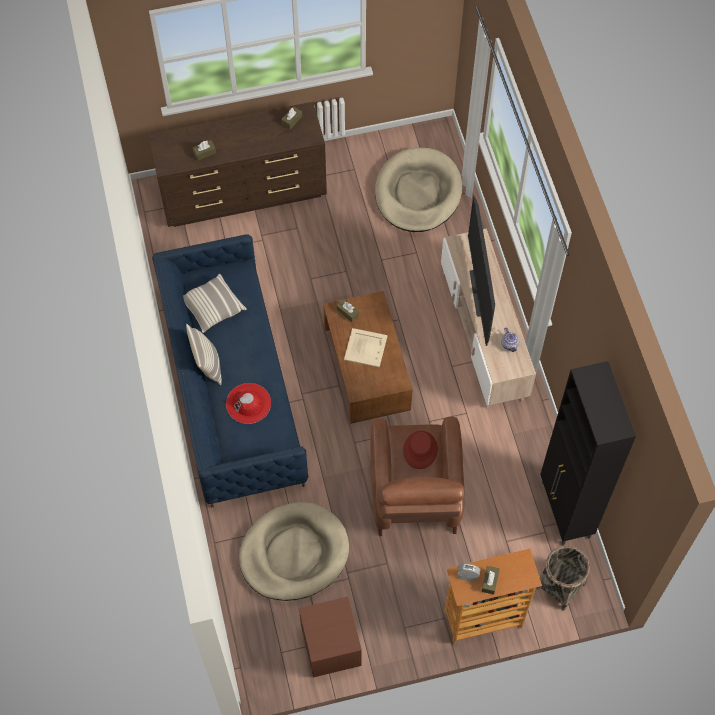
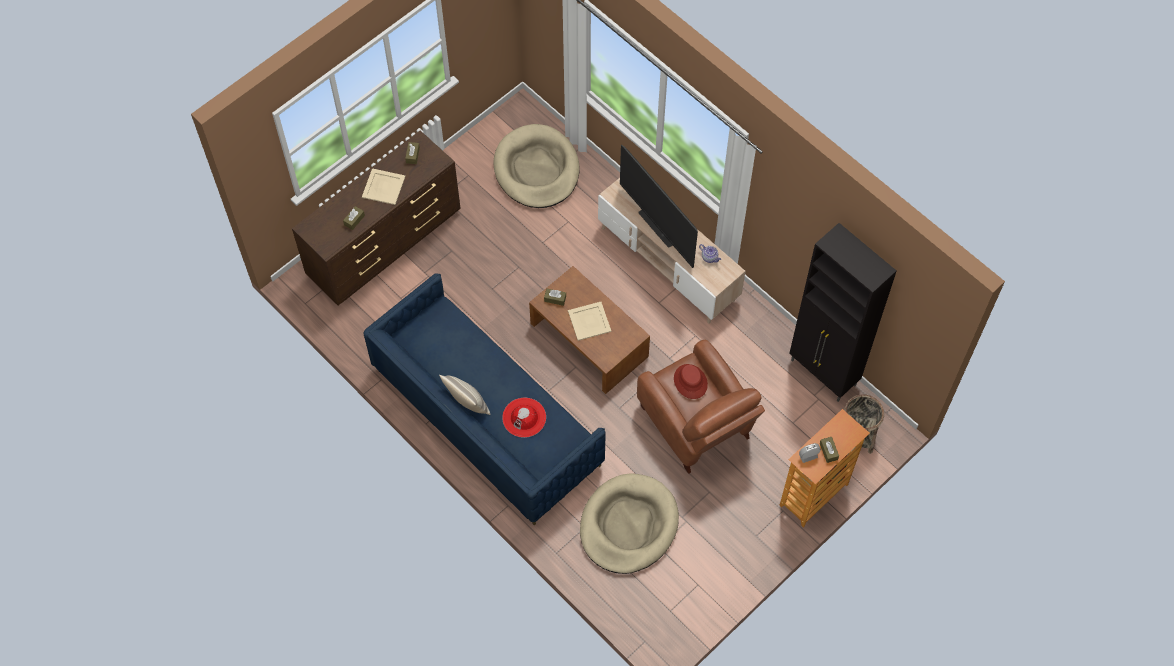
camera: 30 degrees left, 0 degrees up
pillow [183,274,247,333] -> none
brown nightstand [299,597,362,677] -> none
none -> beige tray [362,168,406,205]

